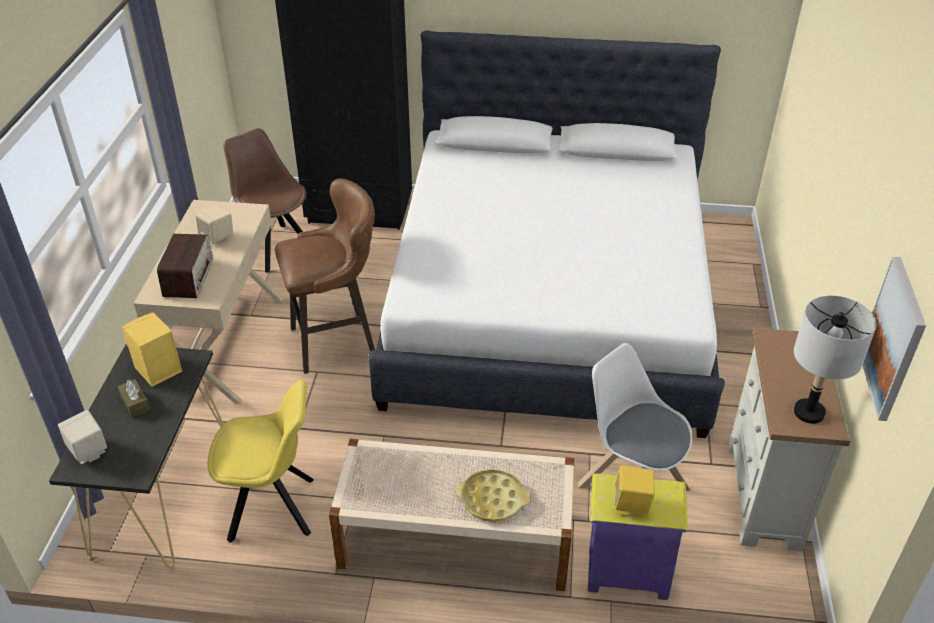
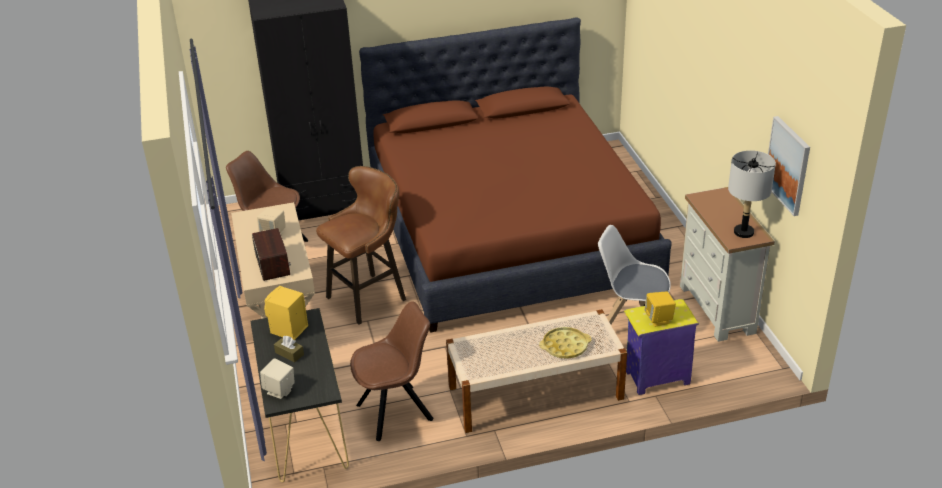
camera: 20 degrees left, 5 degrees down
yellow chair [208,380,314,543] -> brown chair [350,301,434,441]
white bed [368,30,725,438] -> brown bed [359,17,672,333]

